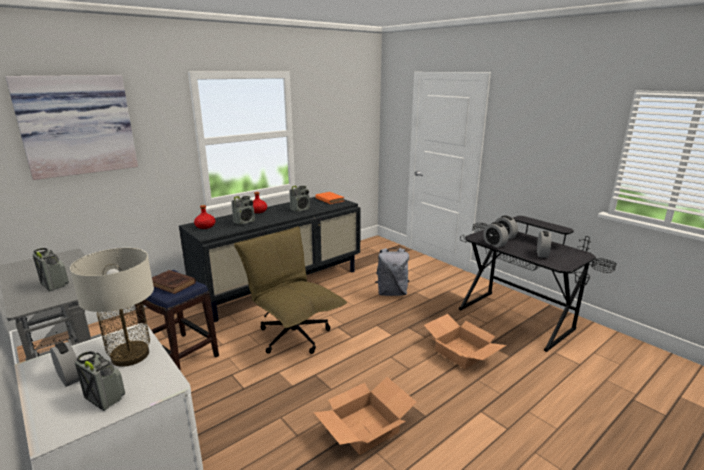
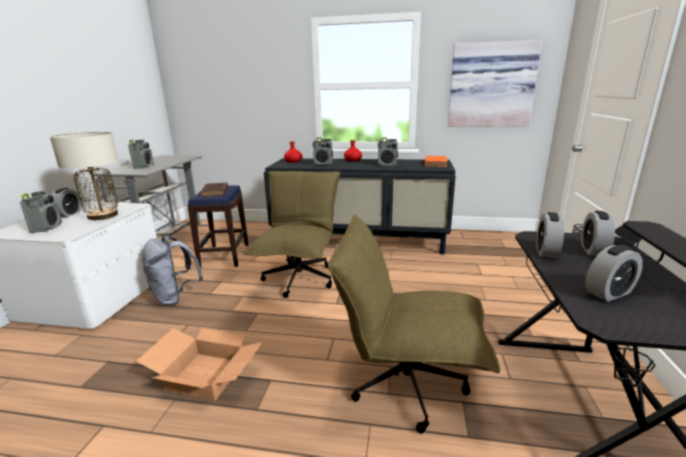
camera: 50 degrees right, 0 degrees up
picture [5,75,138,180] -> picture moved to [448,40,542,127]
grey backpack [375,248,410,296] -> grey backpack moved to [142,236,203,305]
cardboard box [424,314,507,369] -> beige office chair [328,214,500,433]

